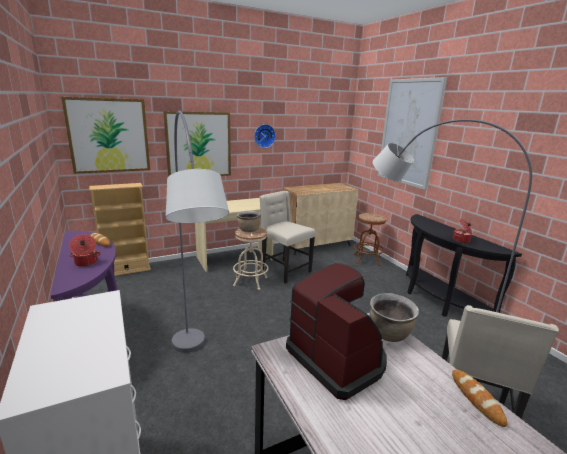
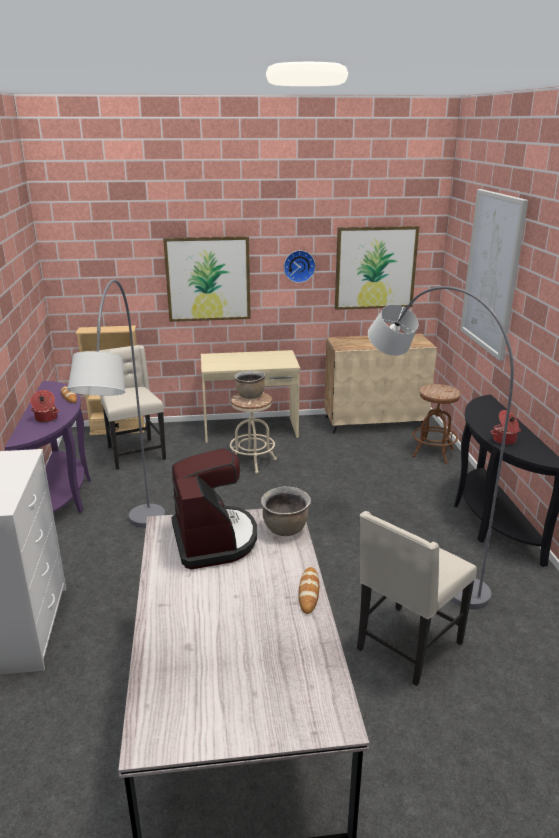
camera: 20 degrees right, 5 degrees up
picture [61,97,150,174] -> picture moved to [335,226,419,310]
beige chair [260,191,315,283] -> beige chair moved to [99,345,166,469]

